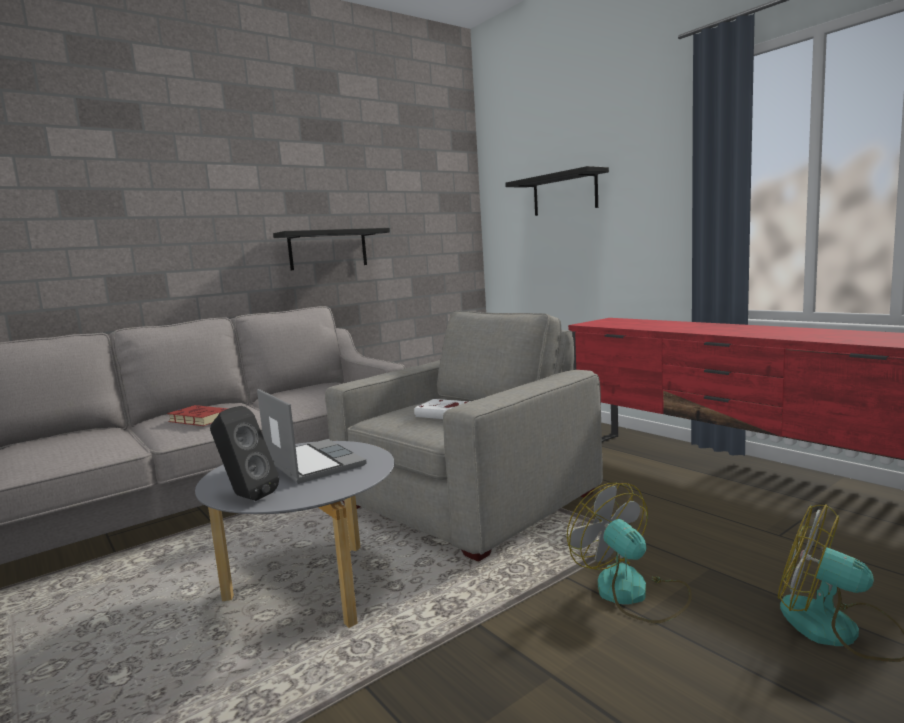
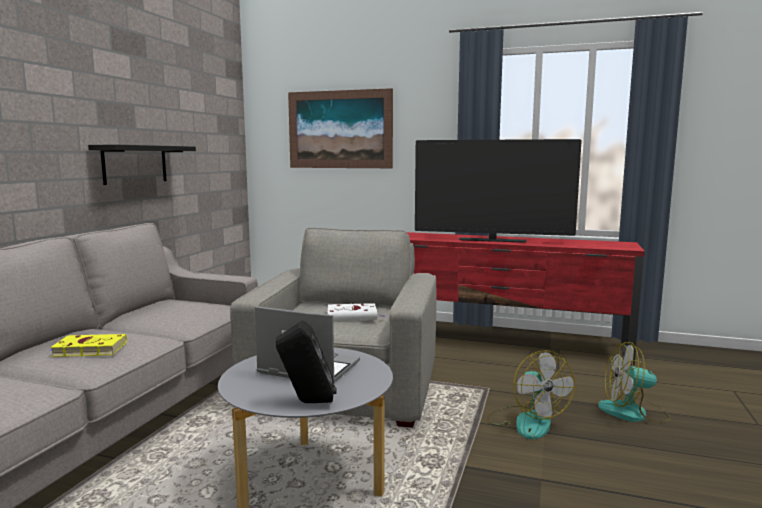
camera: 35 degrees left, 0 degrees up
red book [167,405,228,426] -> yellow book [50,334,127,357]
black shelf [505,166,609,216] -> picture [288,88,393,168]
fan [567,483,692,623] -> fan turned 135 degrees counterclockwise [486,350,575,439]
none -> television [415,139,582,243]

